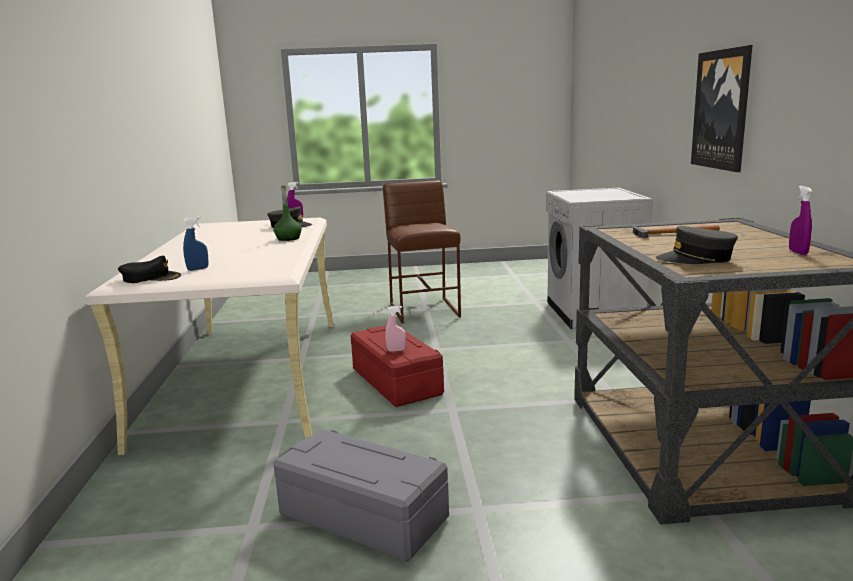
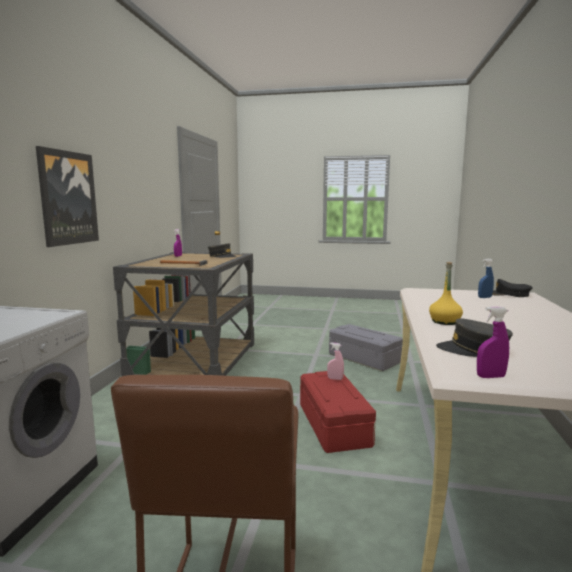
camera: 165 degrees left, 5 degrees down
green bottle [273,186,302,241] -> yellow bottle [429,262,463,325]

